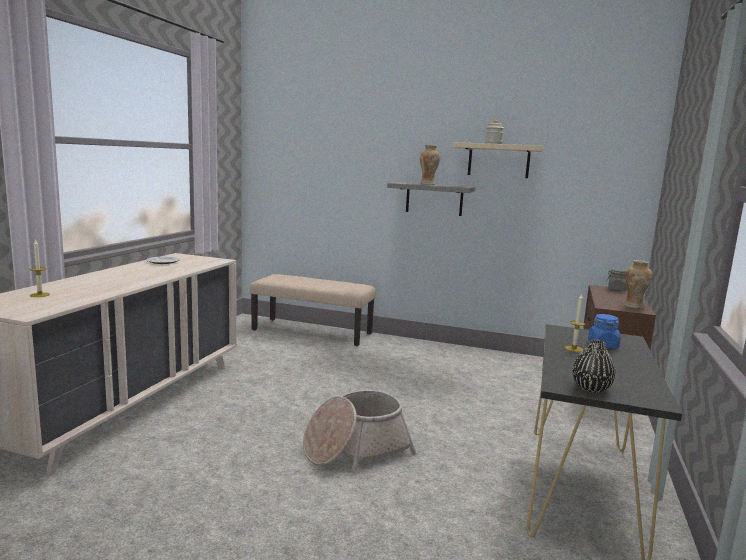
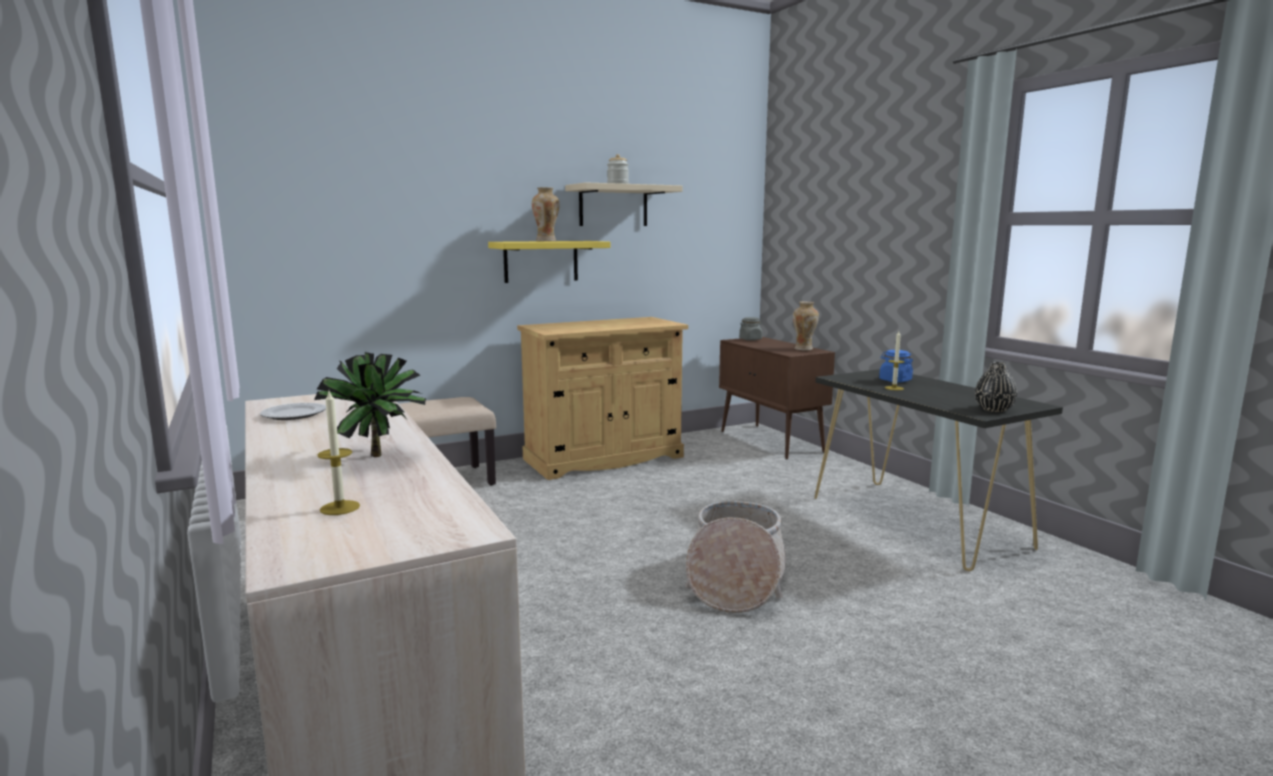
camera: 45 degrees left, 0 degrees up
grey shelf [387,182,475,216] -> yellow shelf [488,241,610,283]
none -> potted plant [314,352,426,457]
none -> beige cabinet [517,317,688,480]

